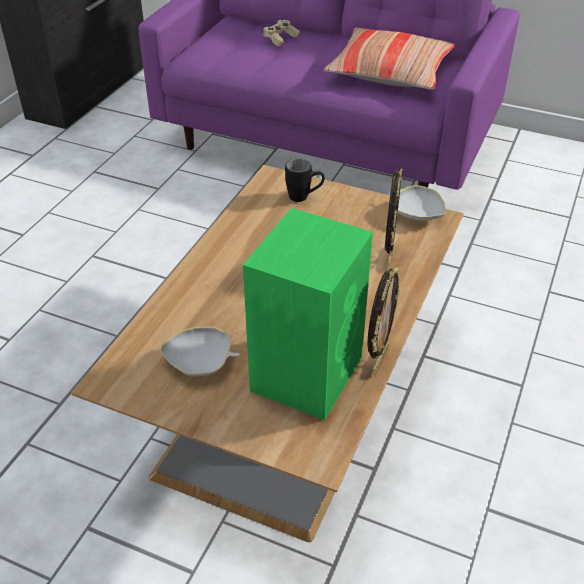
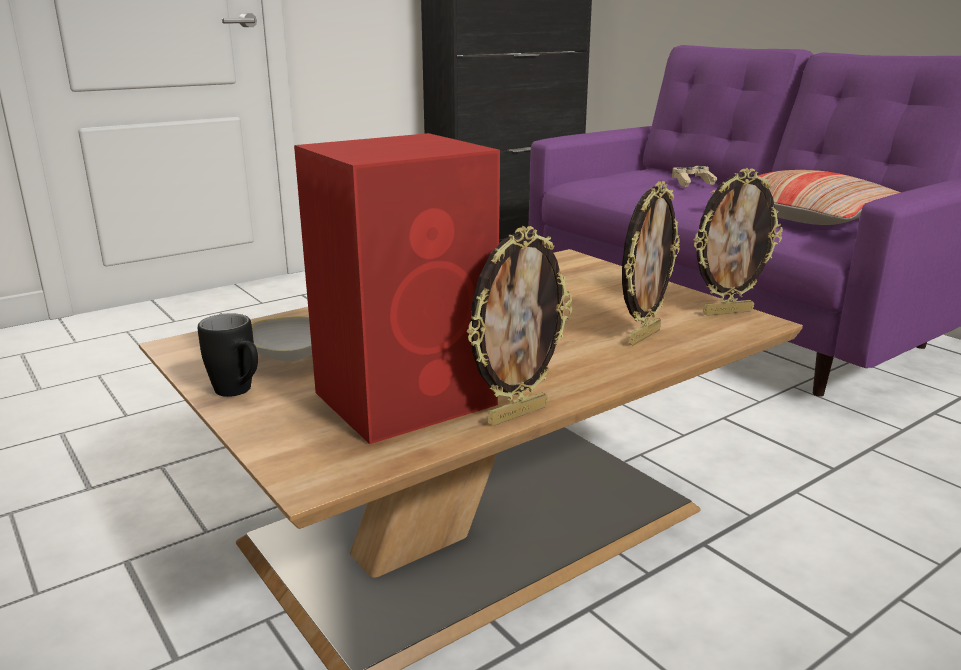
camera: 30 degrees right, 20 degrees down
green speaker [243,208,373,420] -> red speaker [294,133,500,444]
black mug [285,158,325,202] -> black mug moved to [198,313,258,397]
white bowl [398,185,447,221] -> picture frame [694,168,783,316]

